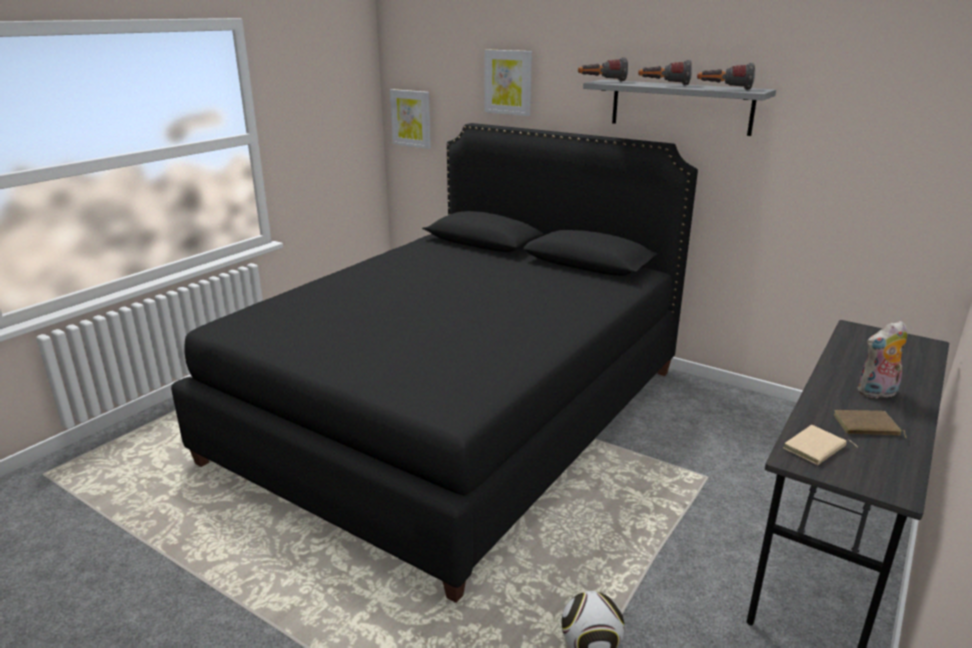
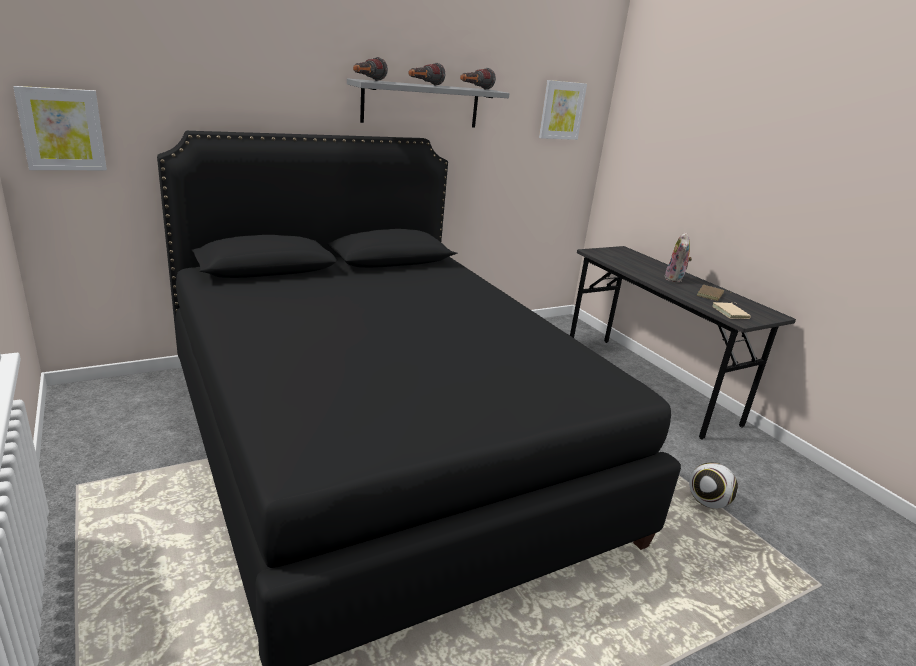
camera: 65 degrees left, 0 degrees up
picture [485,49,532,116] -> picture moved to [539,80,587,140]

